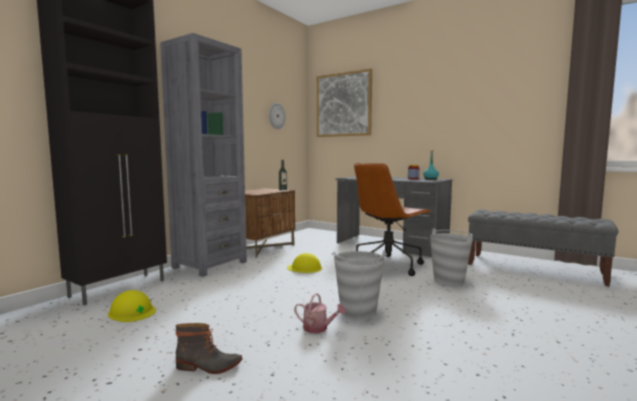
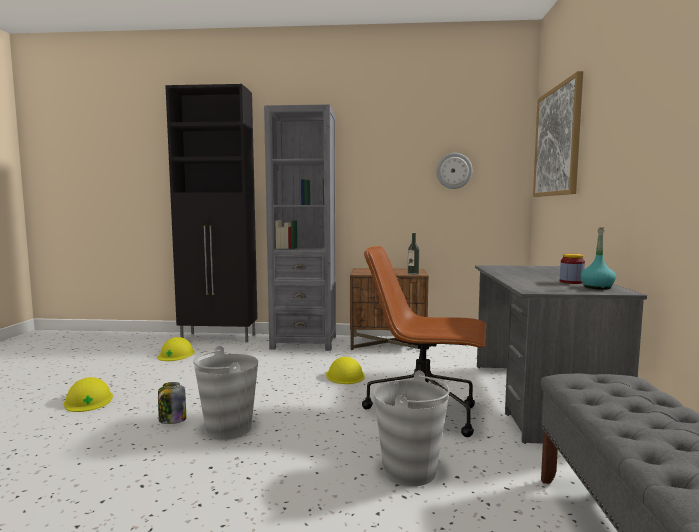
camera: 60 degrees right, 0 degrees up
boot [176,323,242,374] -> yellow hard hat [64,377,113,412]
watering can [294,293,346,333] -> jar [158,382,186,424]

